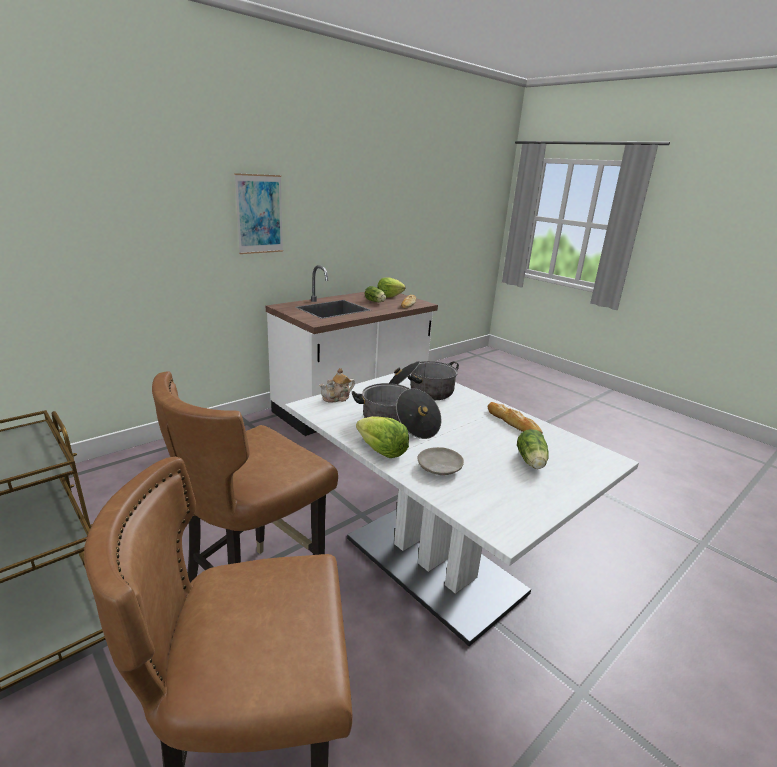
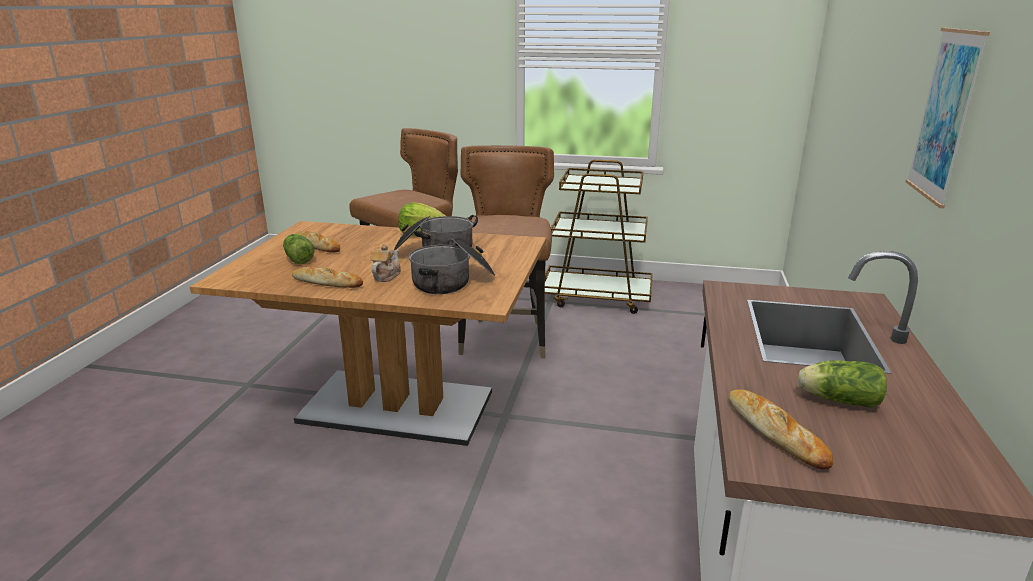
camera: 145 degrees right, 0 degrees up
white dining table [285,373,639,646] -> brown dining table [190,221,546,446]
teapot [319,368,355,402] -> teapot moved to [370,244,401,282]
lettuce [377,278,406,298] -> none
beige plate [418,447,464,475] -> none
none -> bread [296,231,340,253]

